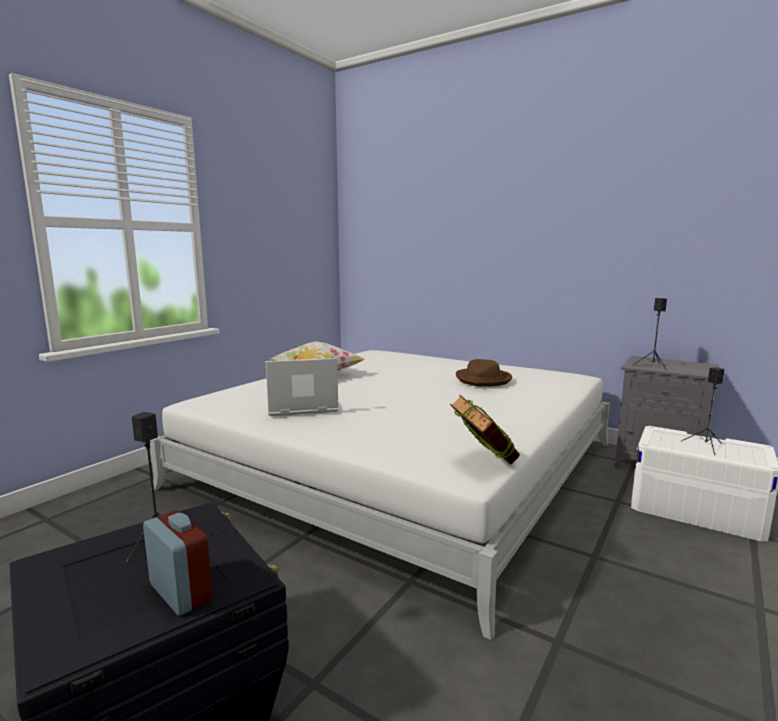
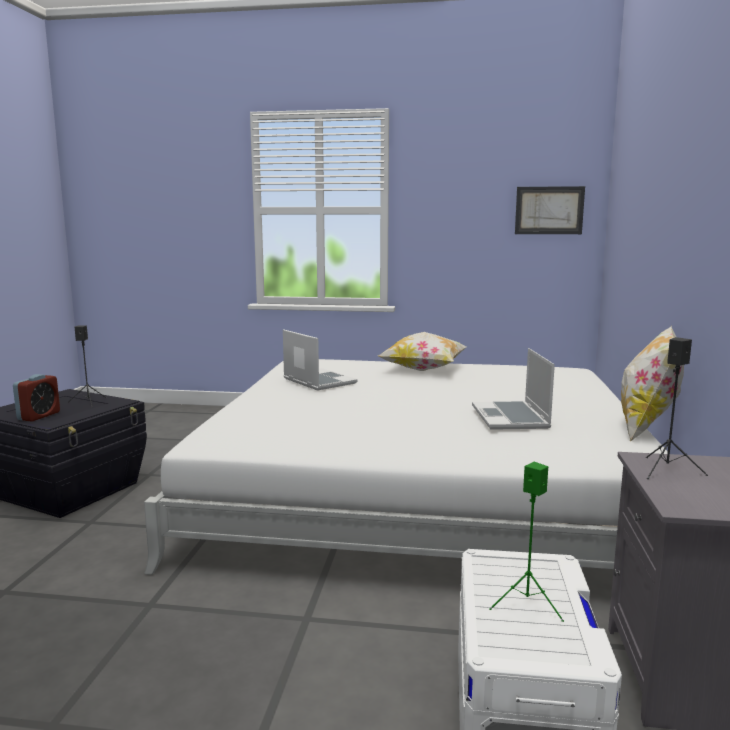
camera: 65 degrees right, 0 degrees up
book [450,395,520,465] -> none
brown hat [456,359,512,387] -> laptop [472,348,555,430]
black speaker [681,367,724,455] -> green speaker [489,461,564,622]
none -> picture [515,186,585,234]
none -> pillow [621,326,684,441]

